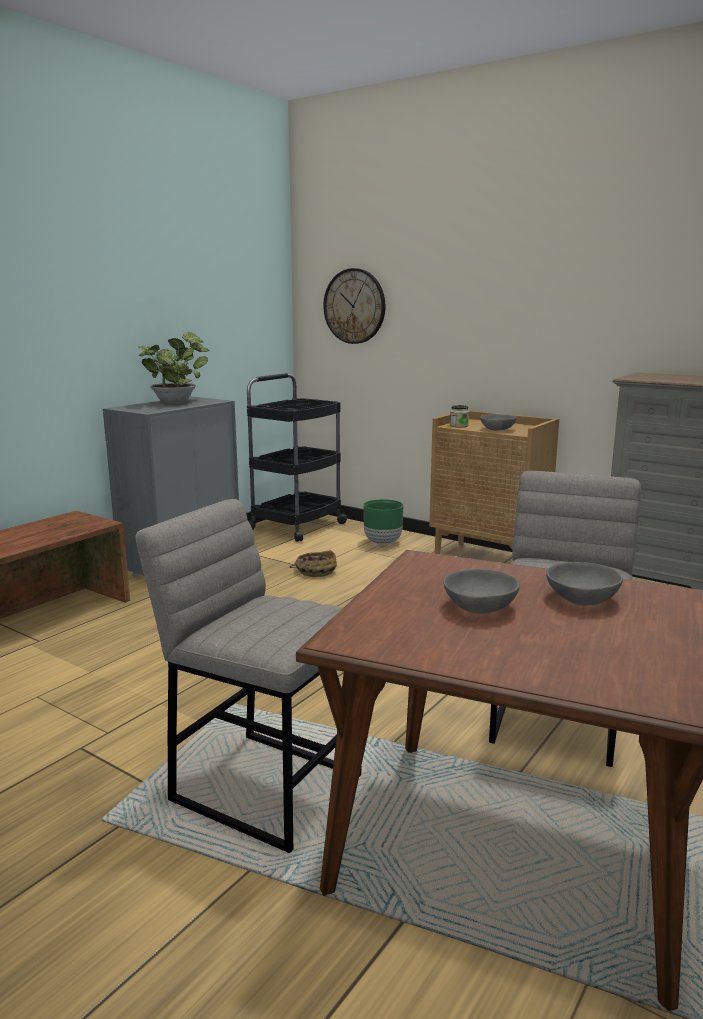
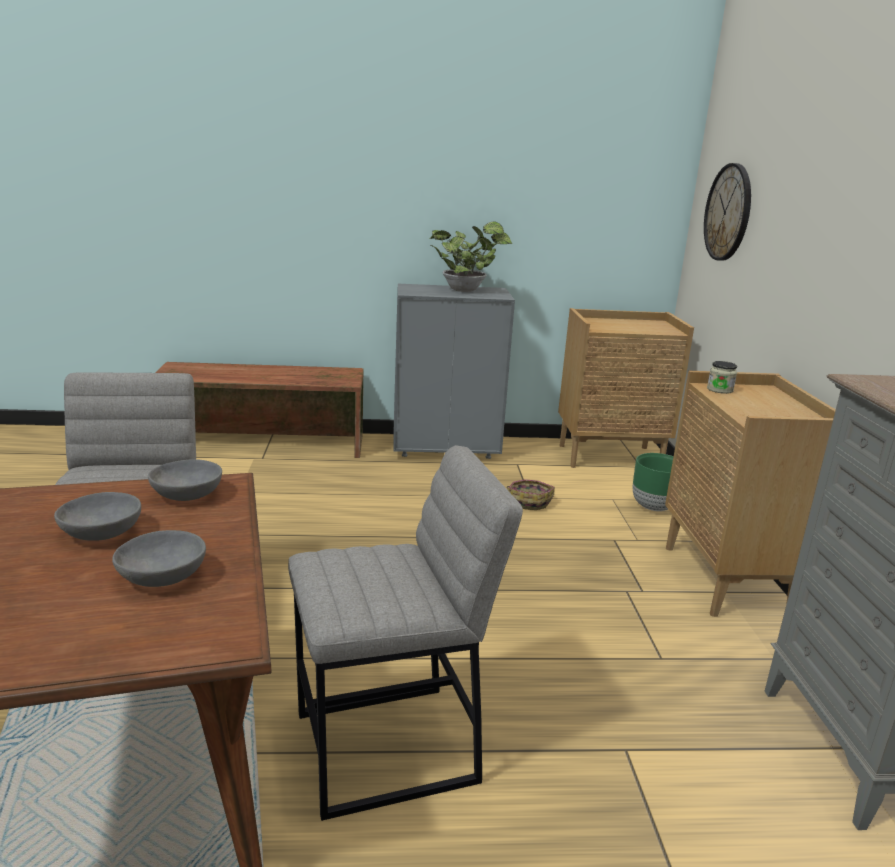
camera: 50 degrees right, 5 degrees up
black cart [247,373,347,542] -> brown cabinet [558,308,694,468]
grey bowl [480,414,517,431] -> grey bowl moved to [148,459,222,501]

